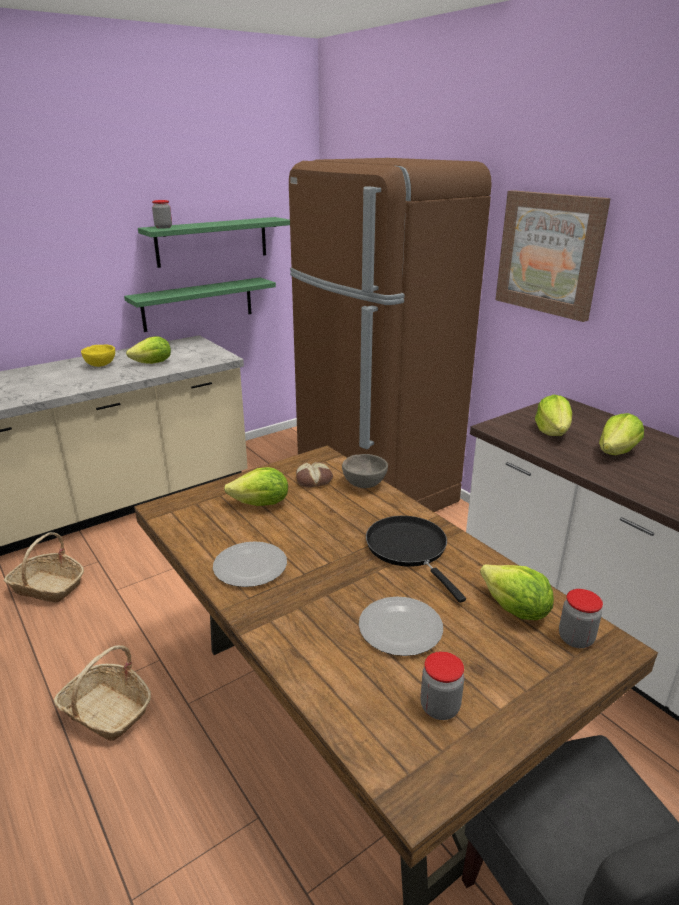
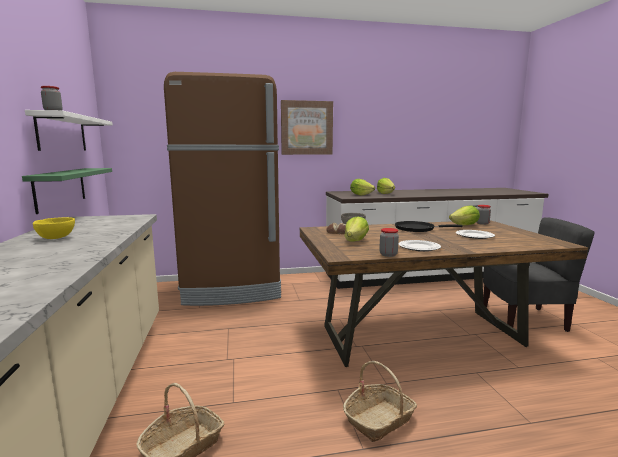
camera: 65 degrees left, 15 degrees down
lettuce [126,336,171,364] -> none
green shelf [138,217,290,268] -> white shelf [25,110,113,151]
jar [420,652,464,720] -> jar moved to [379,228,399,257]

